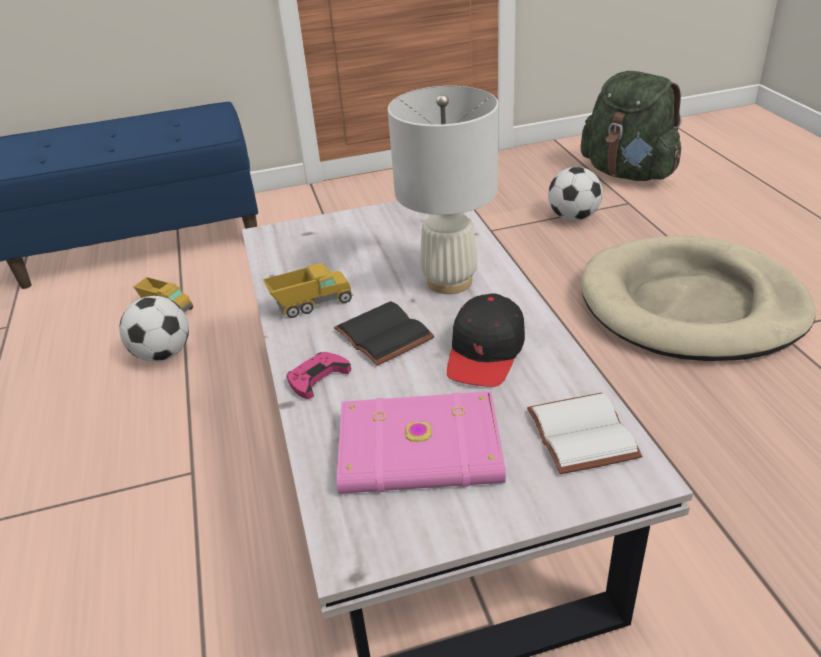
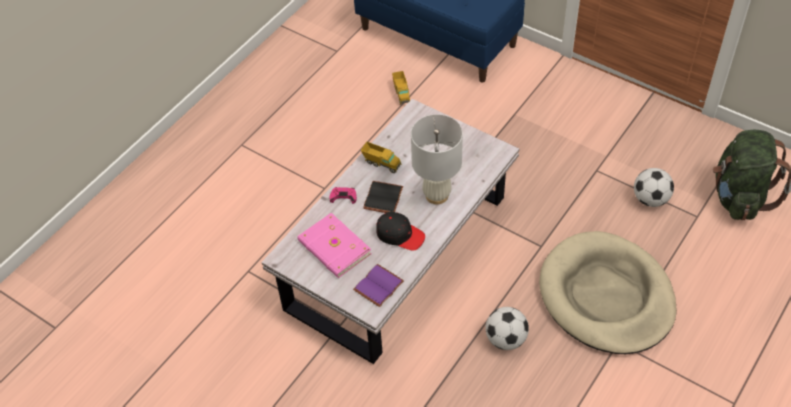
camera: 50 degrees right, 15 degrees up
football [119,296,189,362] -> football moved to [485,307,529,350]
black cap [447,293,525,387] -> black cap turned 135 degrees counterclockwise [376,212,425,251]
white book [527,393,642,474] -> purple book [353,264,404,307]

